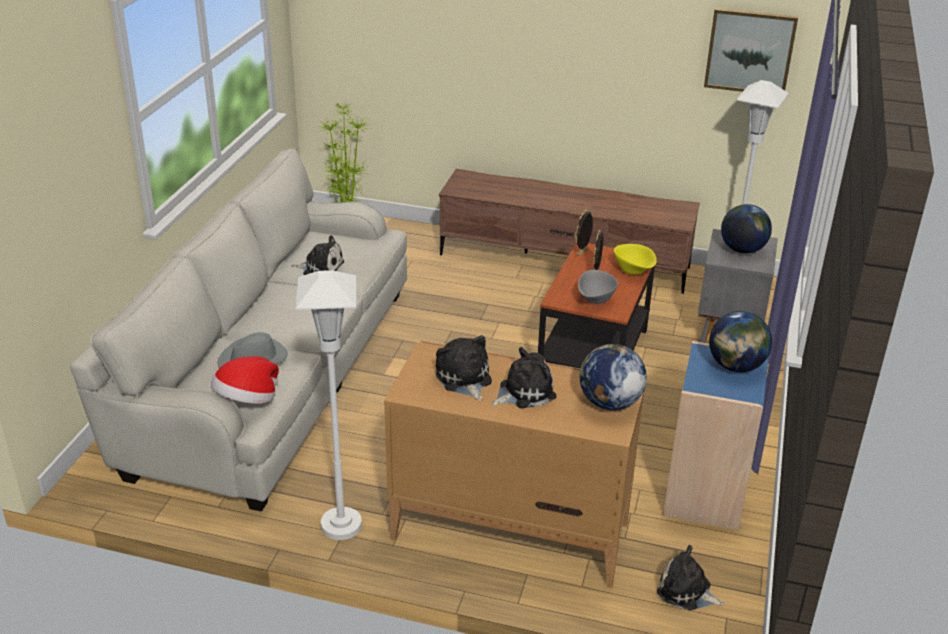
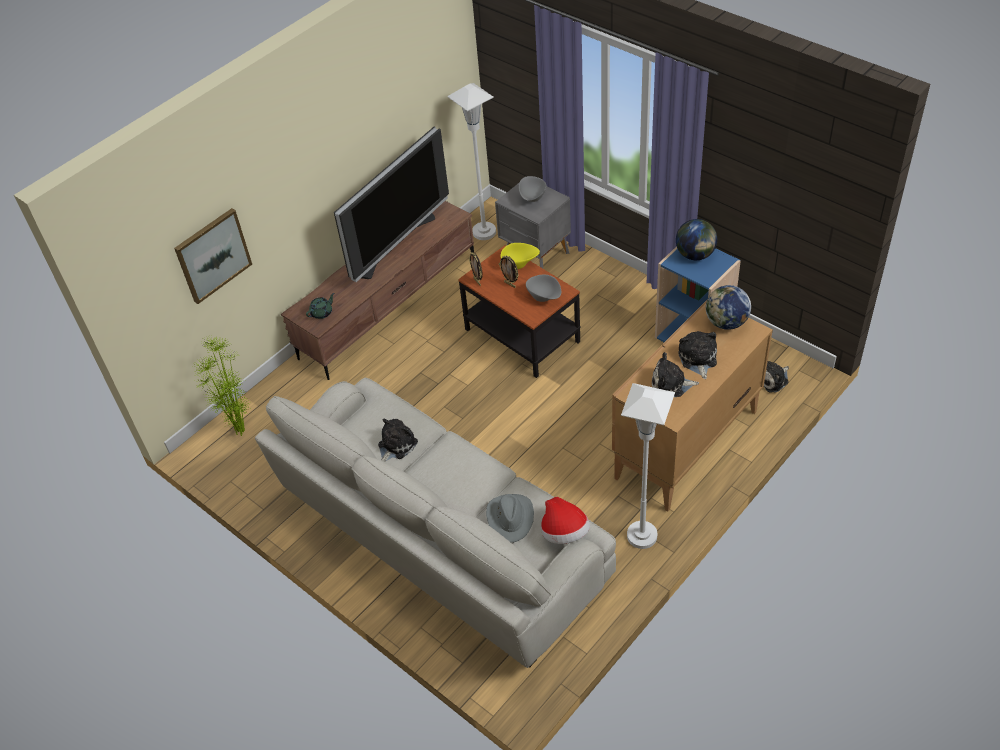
camera: 60 degrees left, 15 degrees up
picture [704,8,798,92] -> picture moved to [174,208,252,304]
globe [721,204,772,254] -> grey bowl [519,176,546,202]
none -> green teapot [306,293,334,319]
none -> television [334,127,449,282]

